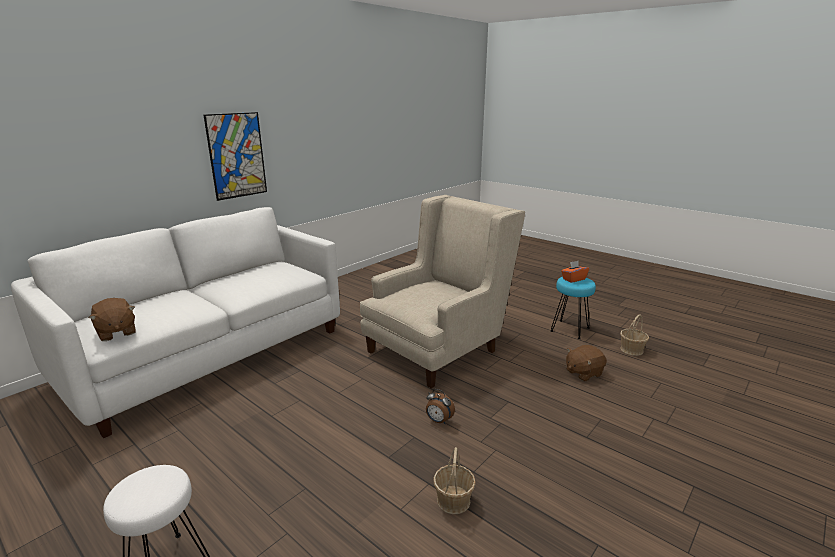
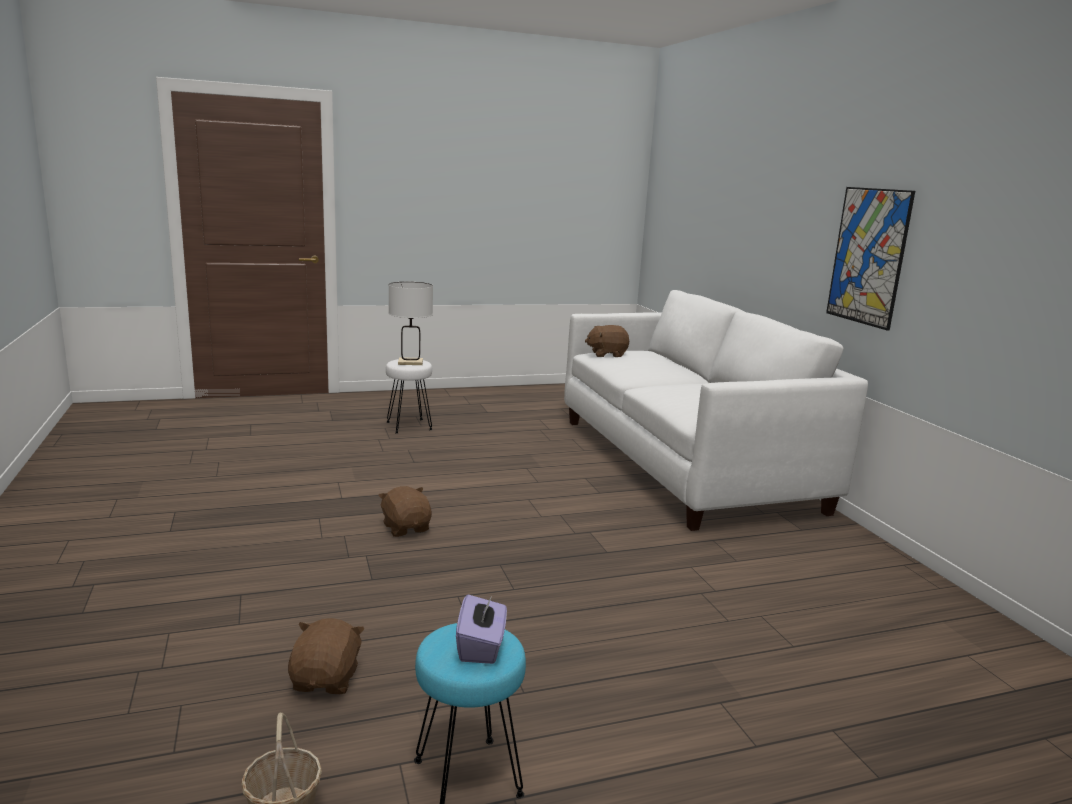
camera: 120 degrees right, 5 degrees down
beige armchair [360,195,525,389] -> none
alarm clock [426,389,455,424] -> brown plush toy [378,486,432,537]
basket [433,447,476,514] -> none
orange tissue box [561,261,589,283] -> purple tissue box [456,593,507,664]
none -> white table lamp [389,282,433,365]

